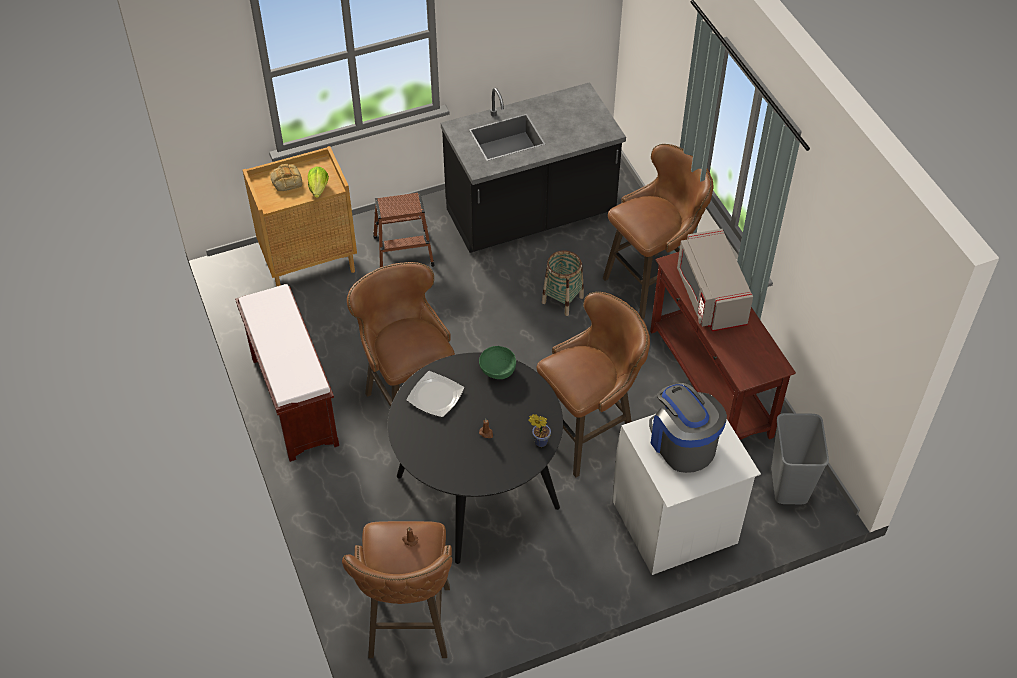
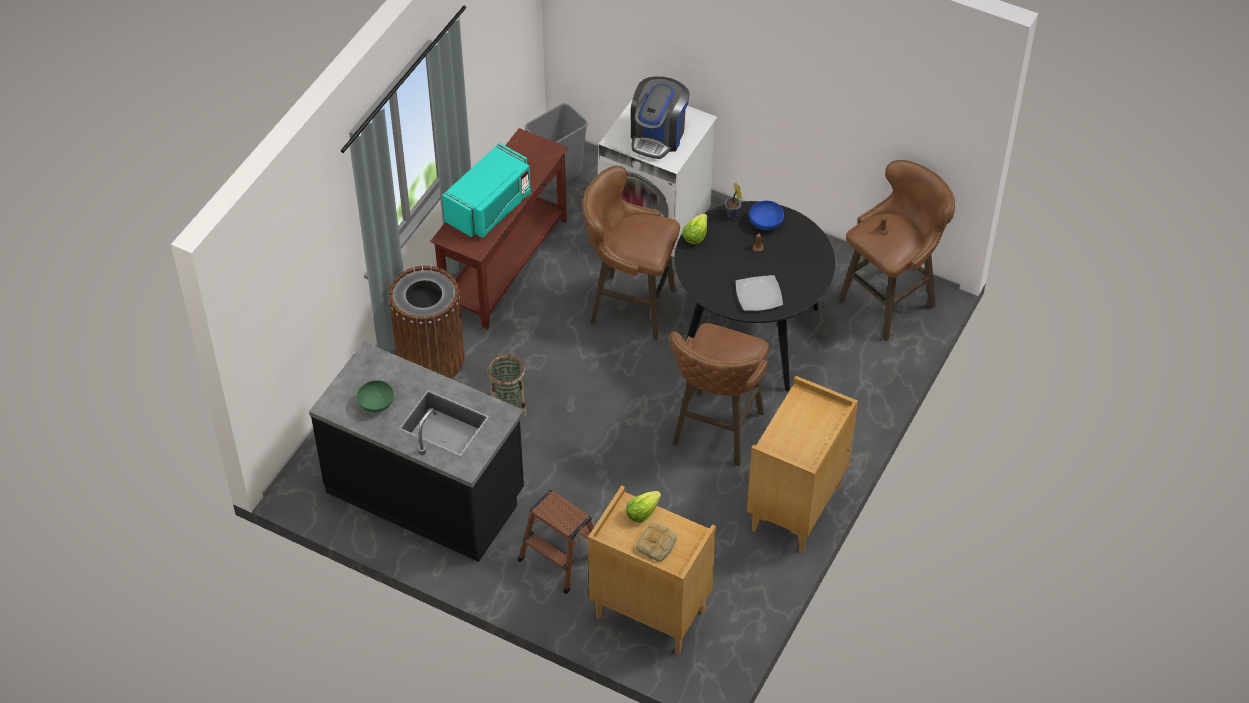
camera: 130 degrees left, 0 degrees up
brown bench [235,284,339,462] -> brown cabinet [747,376,858,552]
green bowl [479,346,516,379] -> green bowl moved to [356,380,394,412]
brown stool [603,144,713,319] -> brown trash can [389,266,465,379]
grey microwave [677,229,753,331] -> turquoise microwave [442,143,531,238]
none -> lettuce [682,214,707,244]
none -> blue bowl [749,201,784,230]

